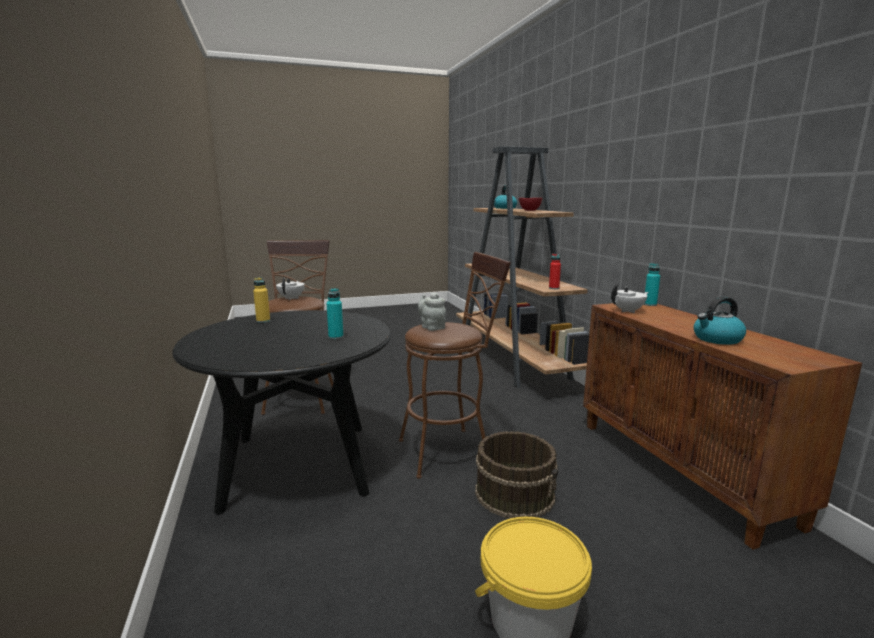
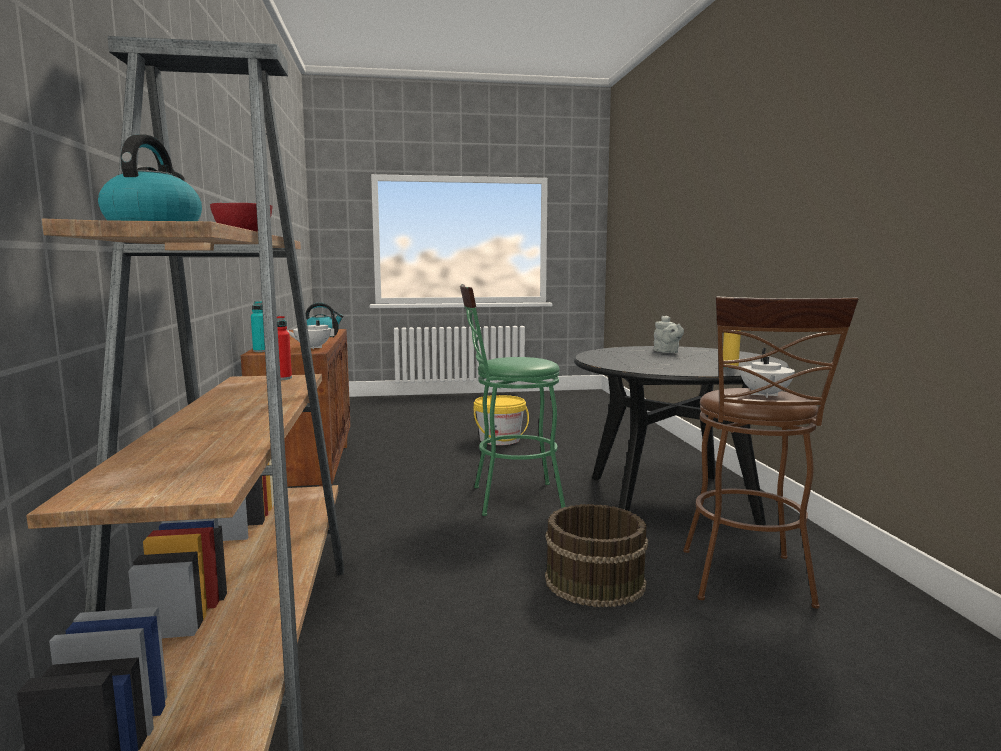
camera: 170 degrees left, 5 degrees down
turquoise bottle [326,288,344,339] -> none
brown stool [399,252,511,479] -> green stool [460,284,566,516]
grey teapot [418,292,446,331] -> grey teapot moved to [654,316,684,353]
brown bucket [475,431,558,518] -> brown bucket moved to [545,504,648,607]

